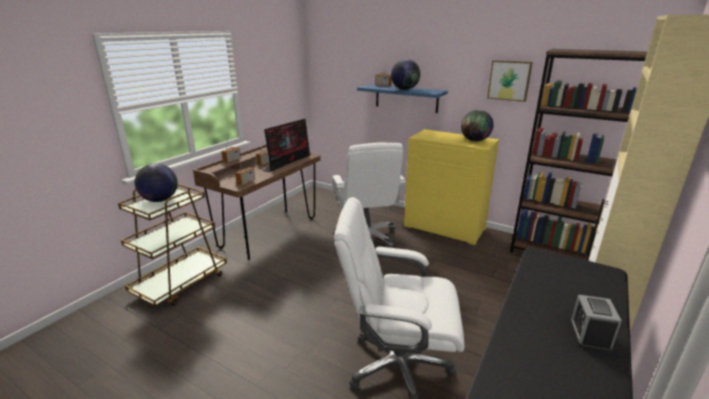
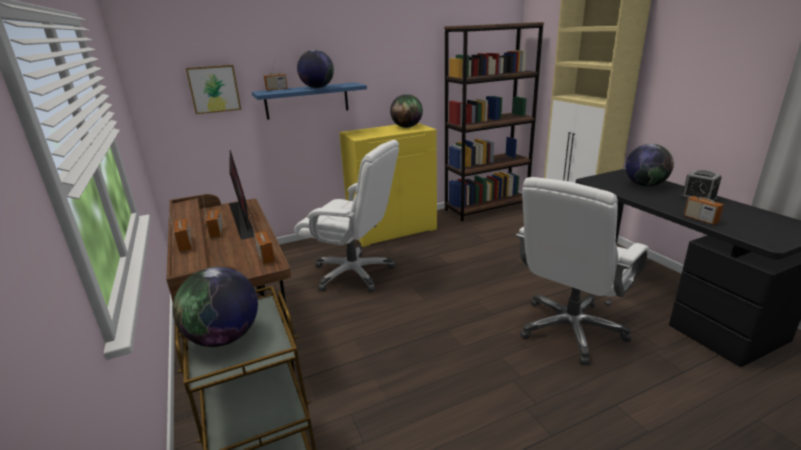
camera: 55 degrees left, 0 degrees up
picture [487,60,533,102] -> picture moved to [186,65,241,114]
none -> globe [625,144,674,187]
none -> radio [684,180,724,225]

